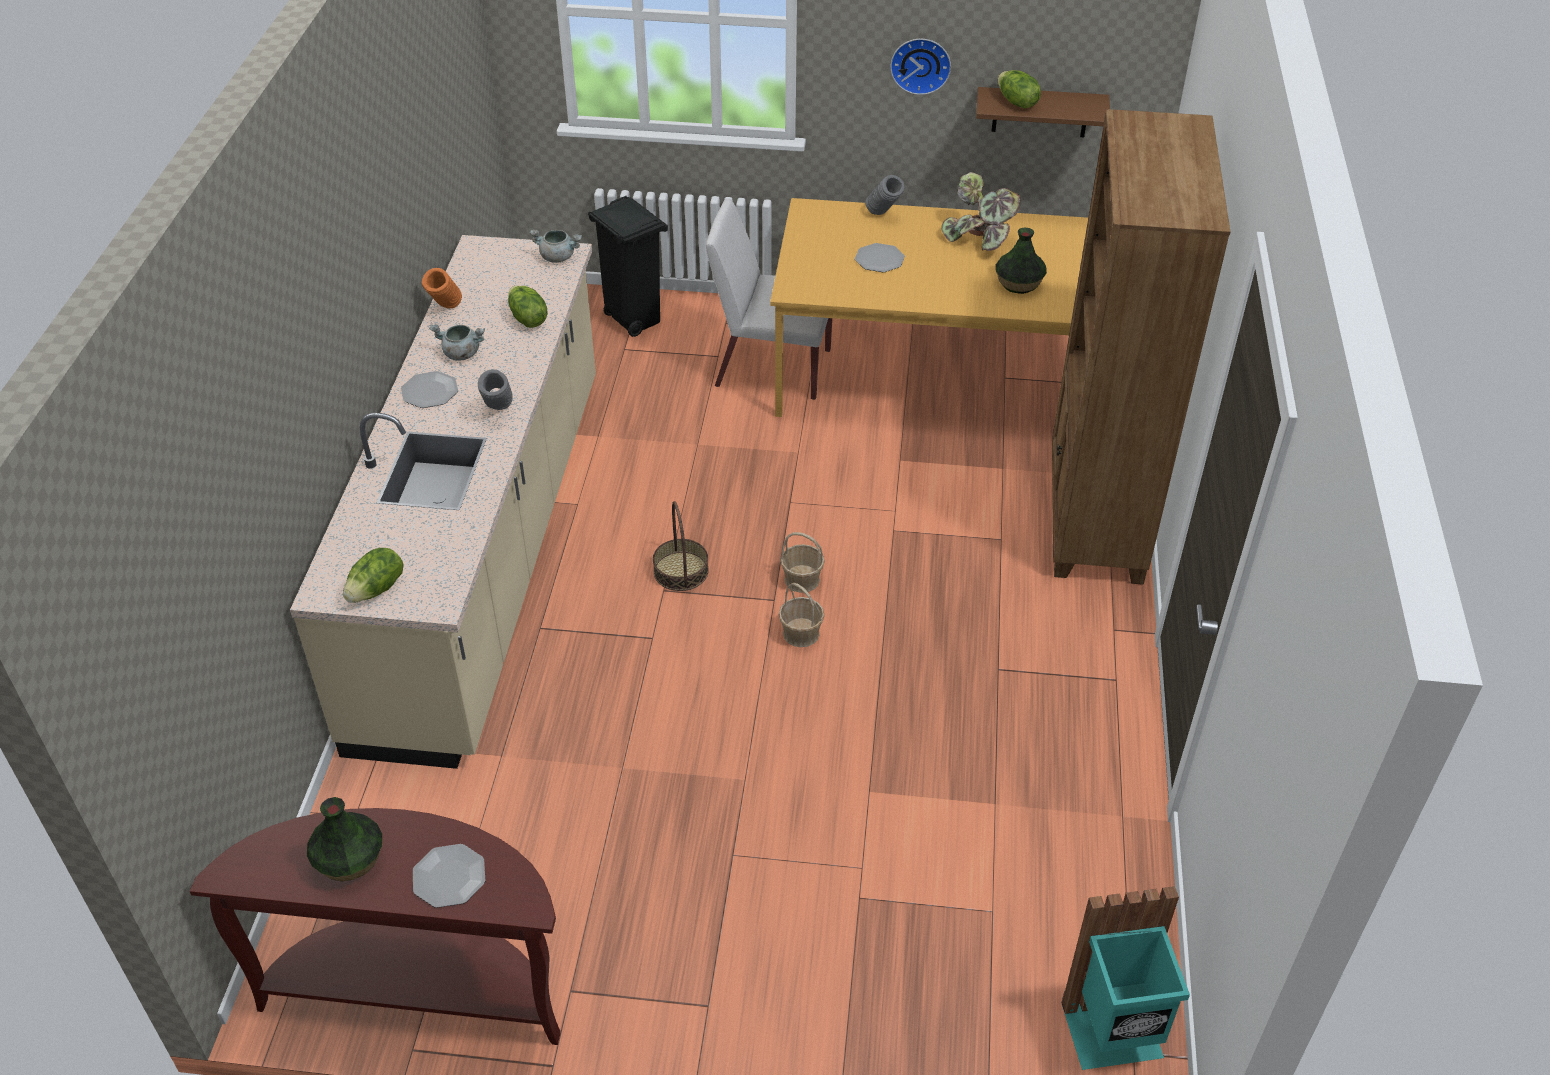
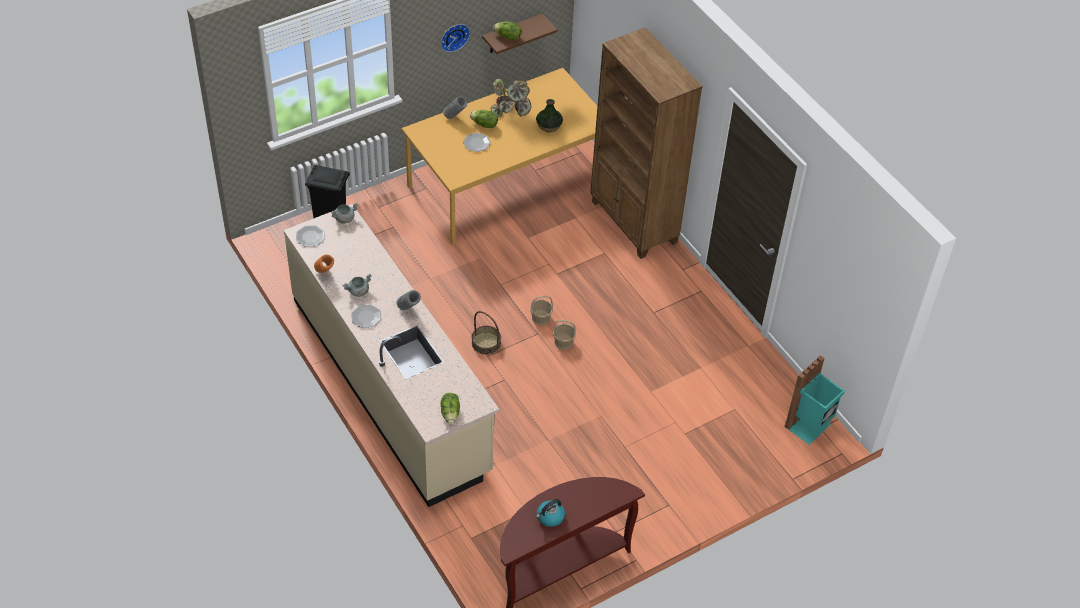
camera: 40 degrees left, 5 degrees up
vase [307,797,383,881] -> kettle [536,499,565,527]
plate [413,844,485,908] -> plate moved to [296,225,325,246]
lettuce [508,286,548,328] -> lettuce moved to [470,110,498,128]
white chair [706,199,832,400] -> none

